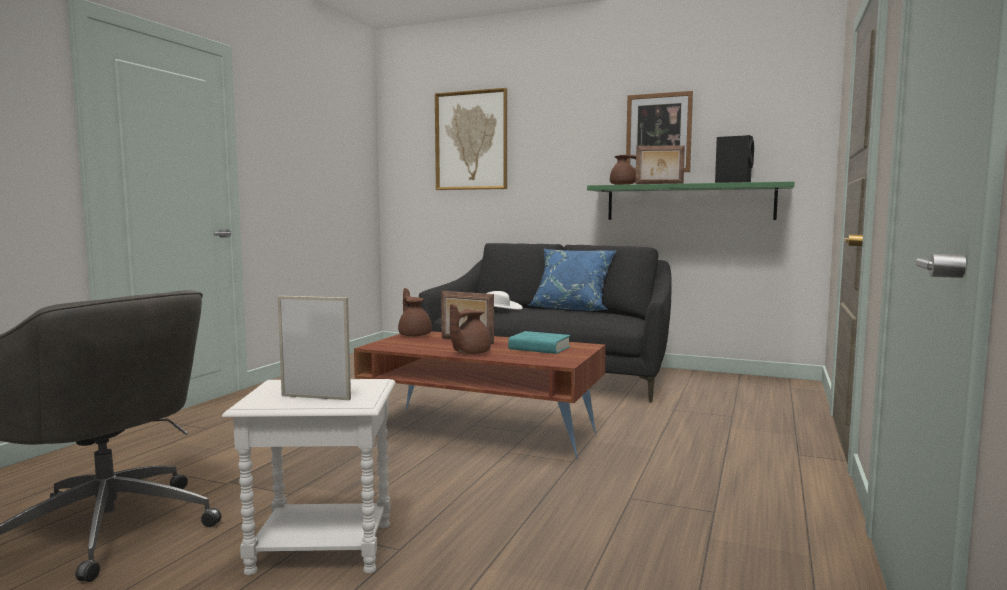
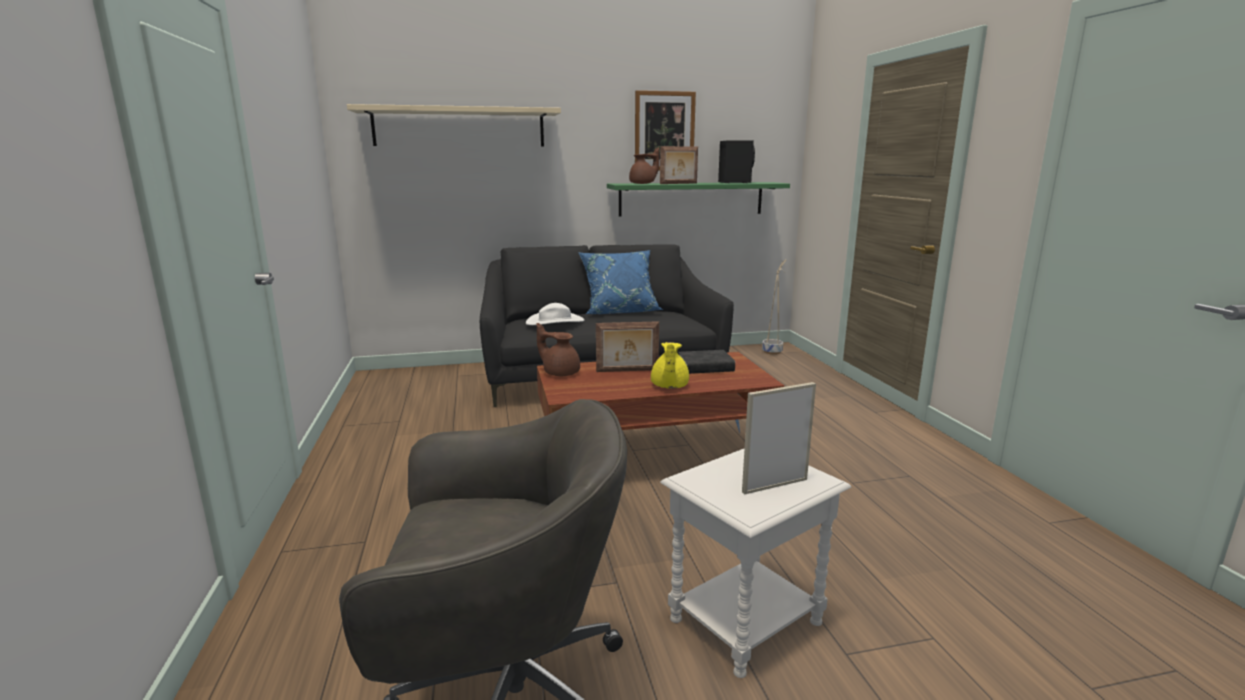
camera: 35 degrees left, 10 degrees up
picture [435,88,507,190] -> beige shelf [347,104,561,147]
brown teapot [450,304,491,354] -> yellow teapot [651,342,689,389]
turquoise book [508,331,571,354] -> black book [678,350,735,374]
none -> beige planter [762,260,786,355]

